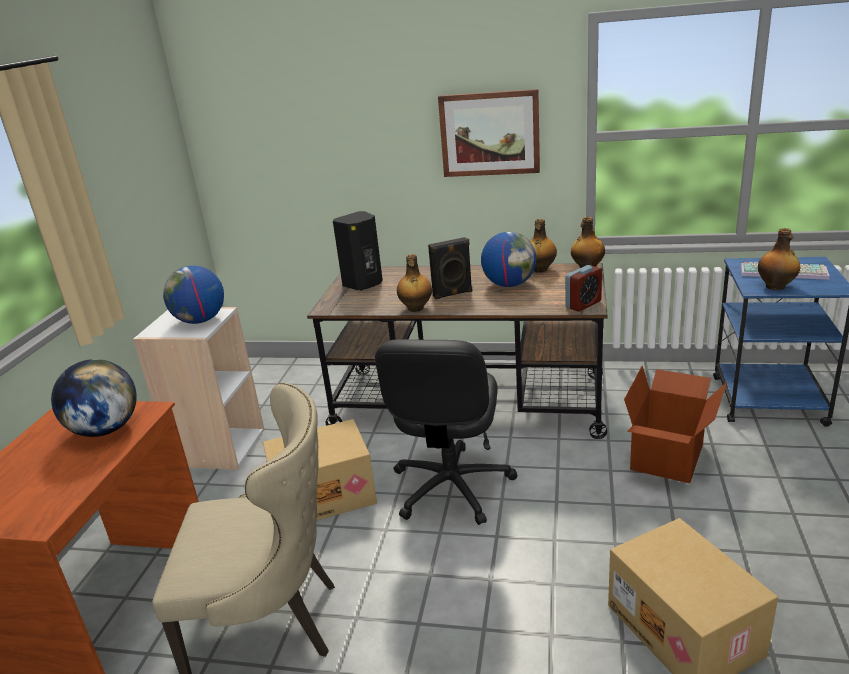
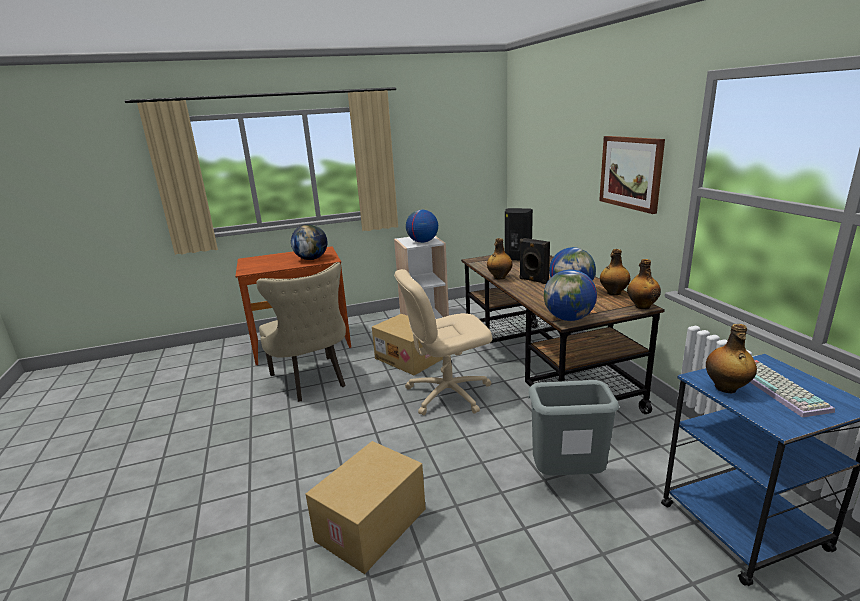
camera: 60 degrees right, 5 degrees down
black office chair [375,339,518,525] -> beige office chair [394,269,492,415]
alarm clock [565,265,602,312] -> globe [544,269,597,321]
cardboard box [624,366,727,483] -> grey trash can [528,380,619,476]

